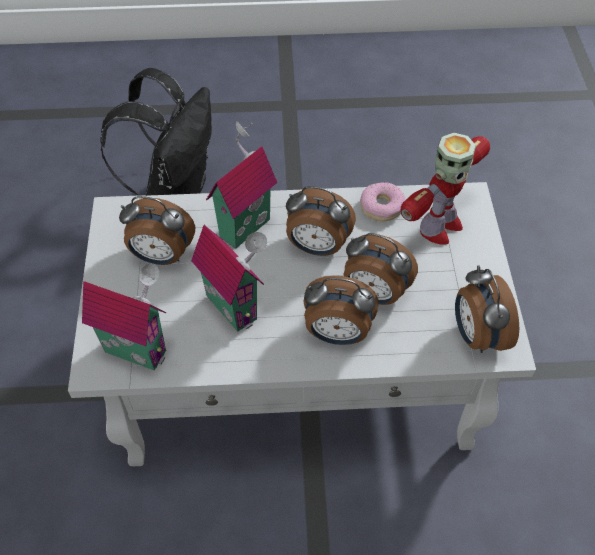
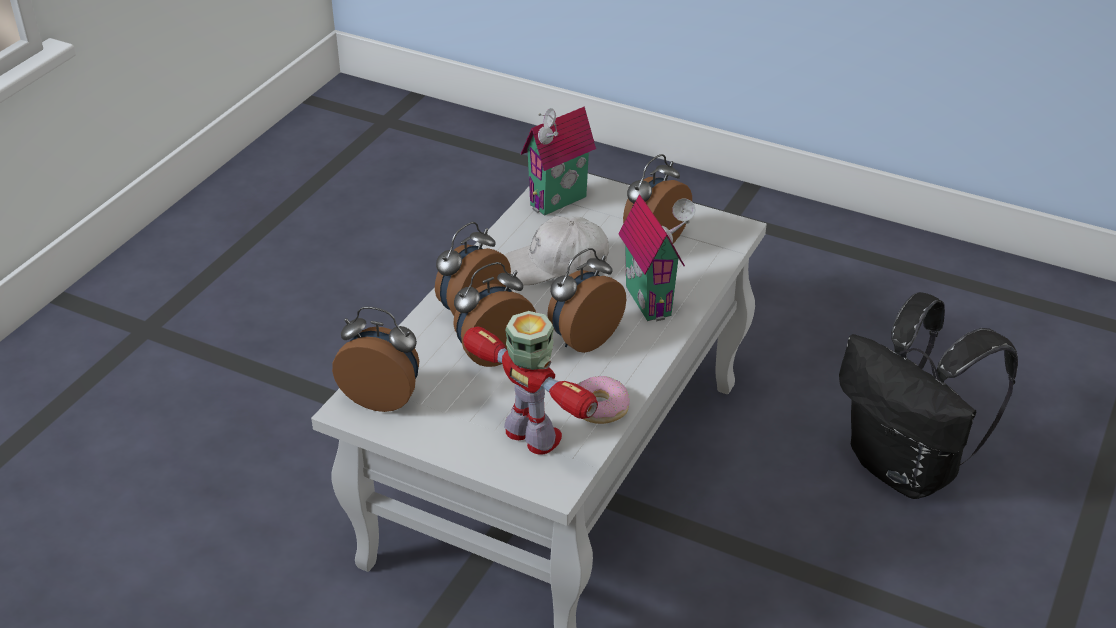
camera: 120 degrees right, 15 degrees down
toy house [191,225,267,332] -> white cap [504,216,609,285]
toy robot [400,133,490,245] -> toy robot turned 150 degrees clockwise [463,311,598,454]

